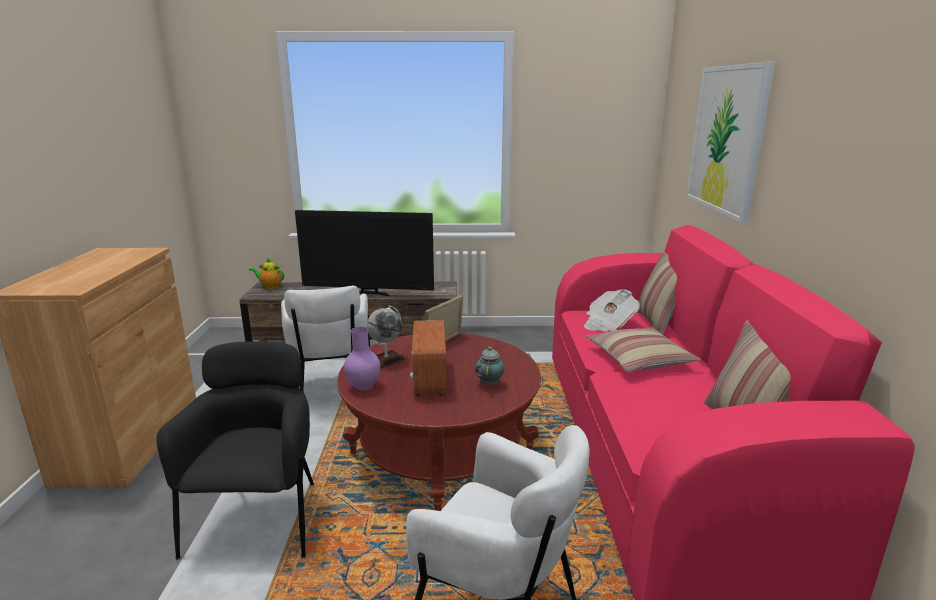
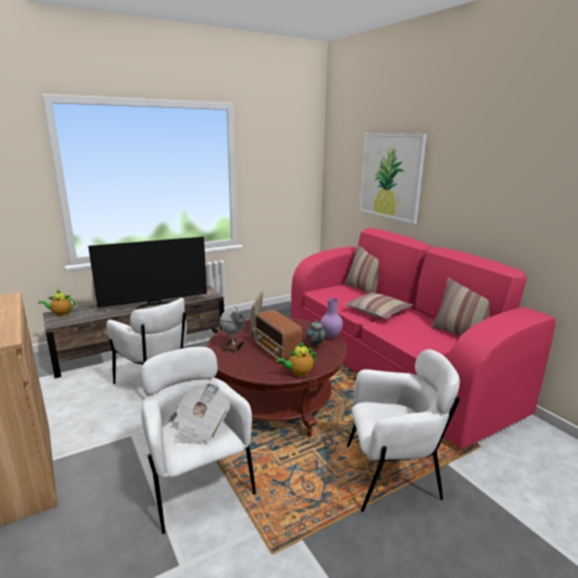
camera: 30 degrees left, 0 degrees up
black armchair [156,341,314,560] -> white armchair [141,347,256,534]
purple vase [344,327,380,390] -> purple vase moved to [320,298,343,338]
newspaper [584,289,640,332] -> newspaper moved to [174,383,230,444]
none -> teapot [276,341,317,377]

